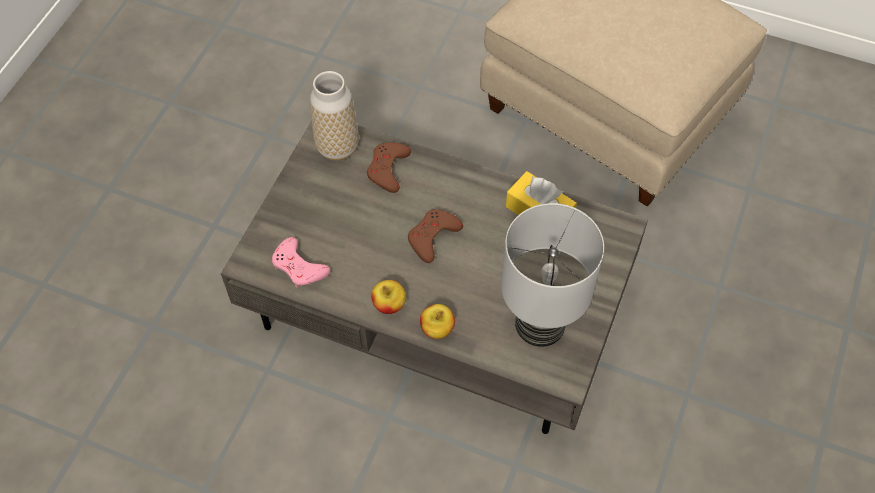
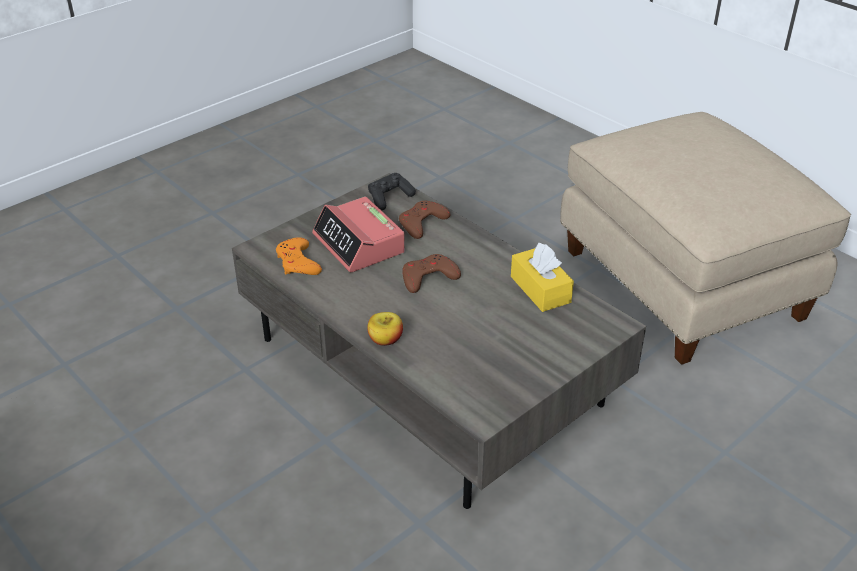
camera: 25 degrees right, 20 degrees down
pink game controller [272,237,330,287] -> orange game controller [276,237,322,275]
vase [310,71,359,161] -> black game controller [368,173,416,210]
apple [371,280,406,314] -> none
grey table lamp [501,203,604,347] -> none
none -> alarm clock [312,197,405,272]

